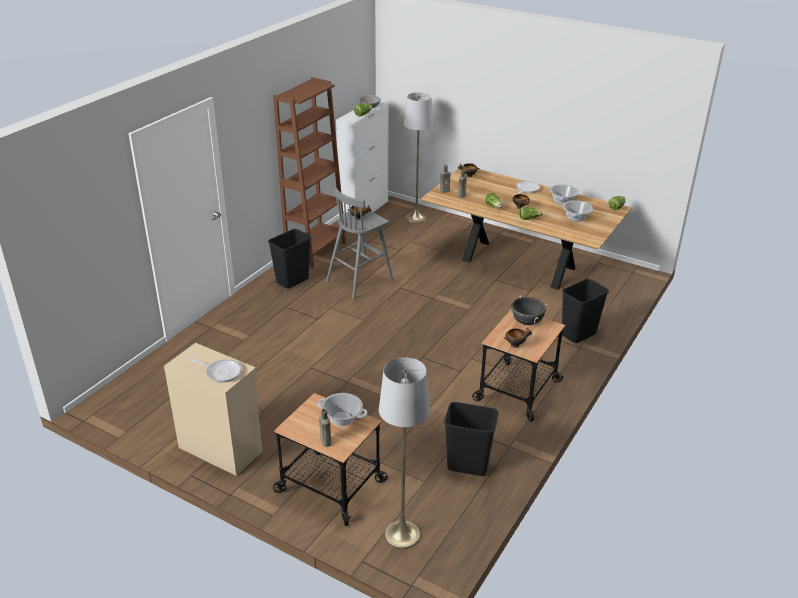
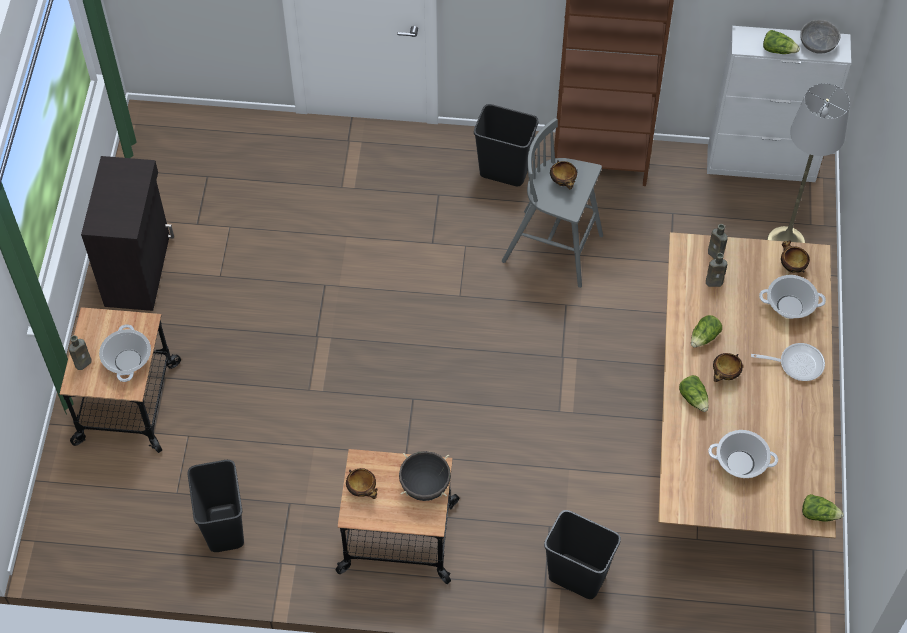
camera: 65 degrees right, 25 degrees up
beige cabinet [164,343,262,476] -> black cabinet [81,156,174,311]
frying pan [187,358,241,383] -> none
grey floor lamp [379,357,430,549] -> none
cooking pot [549,184,579,204] -> cooking pot moved to [759,275,826,319]

